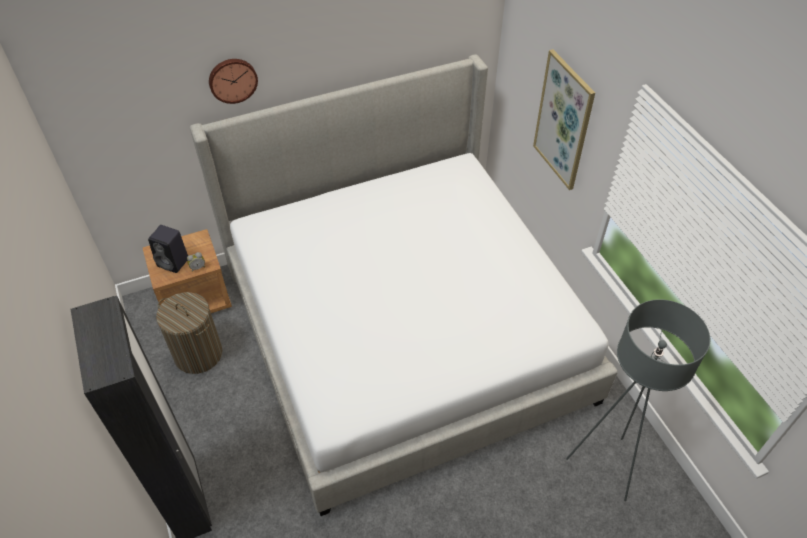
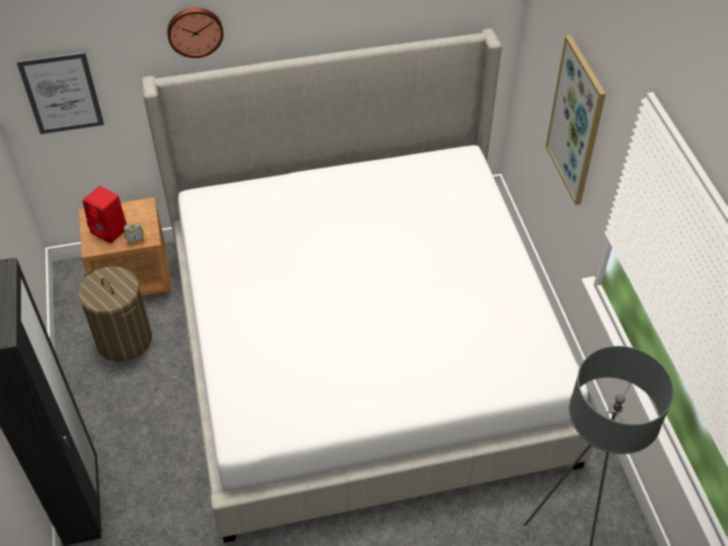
camera: 10 degrees right, 0 degrees up
black speaker [148,225,188,273] -> red speaker [83,186,127,243]
none -> picture [17,52,104,134]

